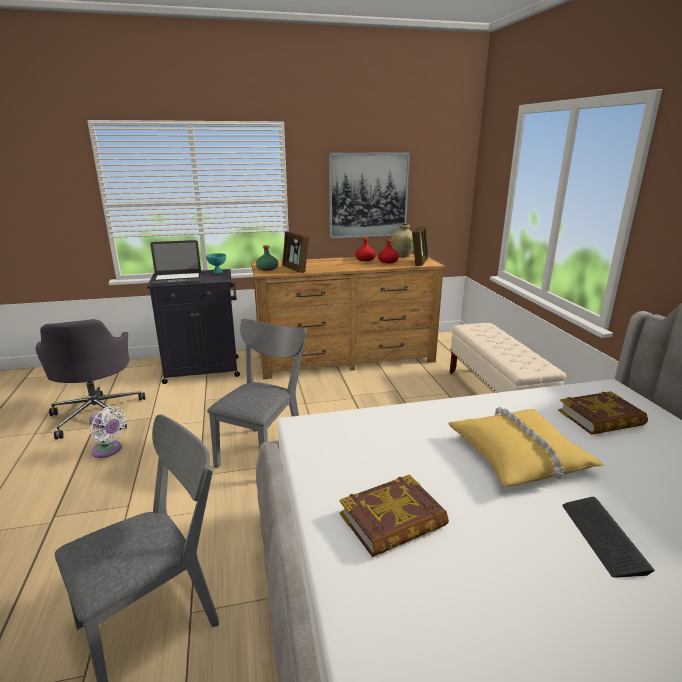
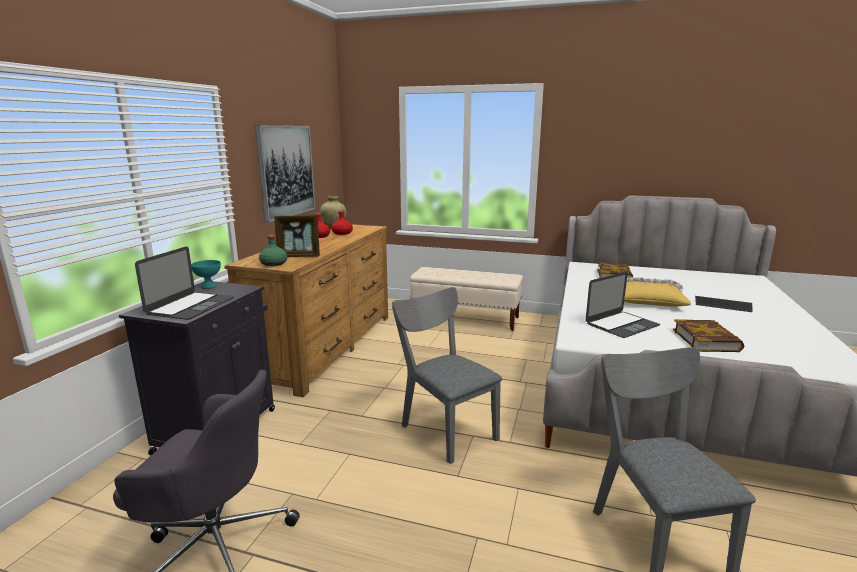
camera: 60 degrees left, 5 degrees down
white fan [89,406,127,458] -> none
picture frame [412,226,428,266] -> none
none -> laptop [586,272,660,338]

